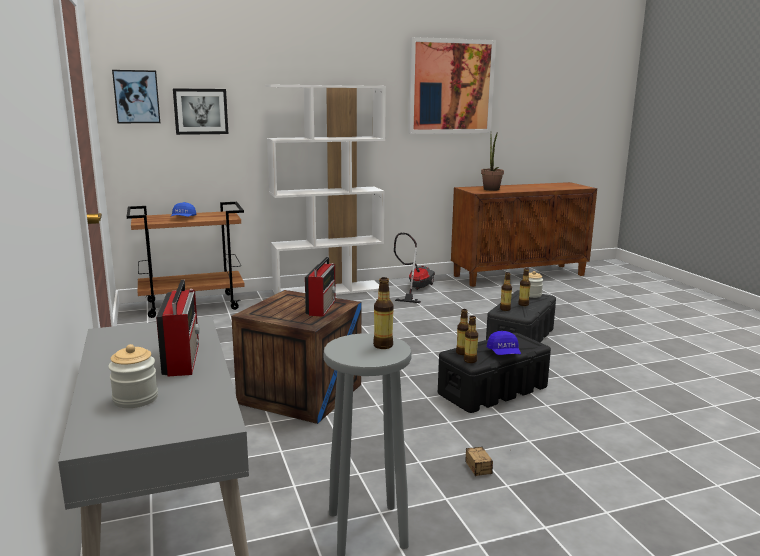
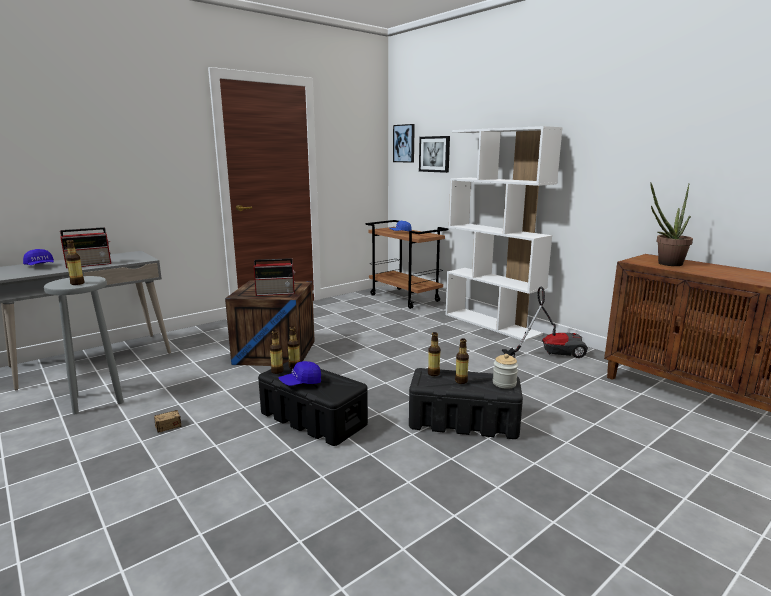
camera: 70 degrees right, 0 degrees up
jar [108,344,158,408] -> blue cap [23,249,54,265]
picture [408,37,496,134] -> none

